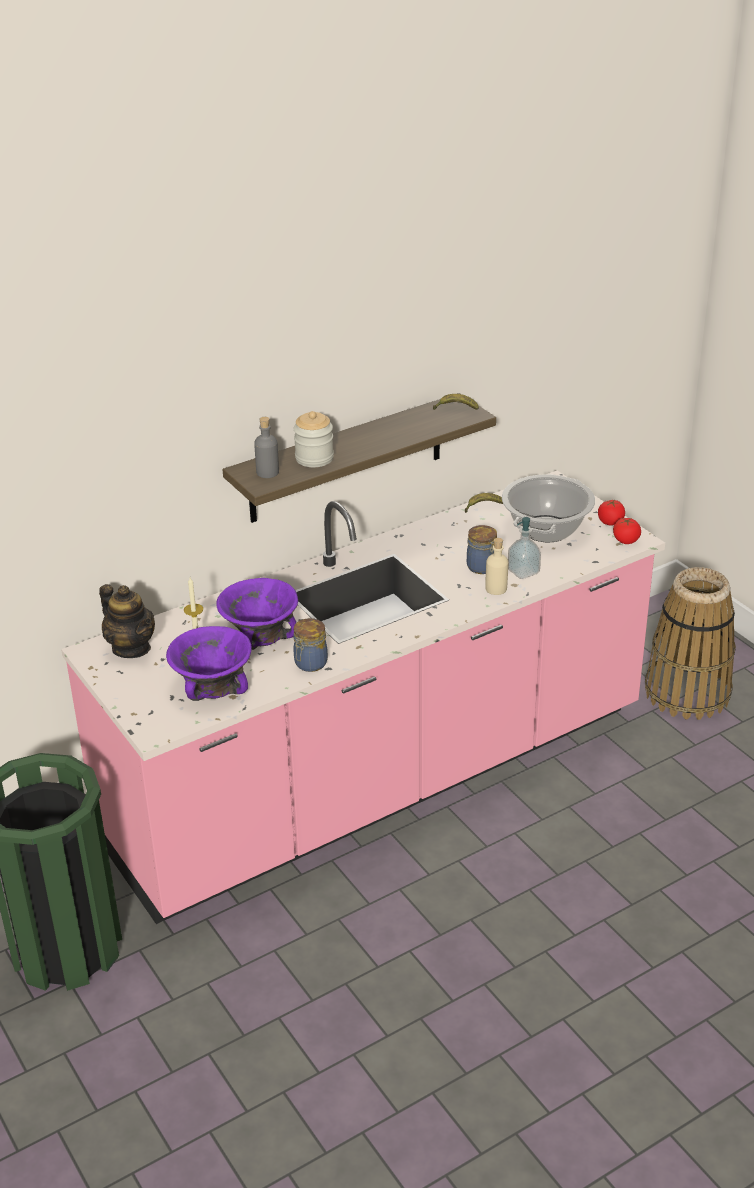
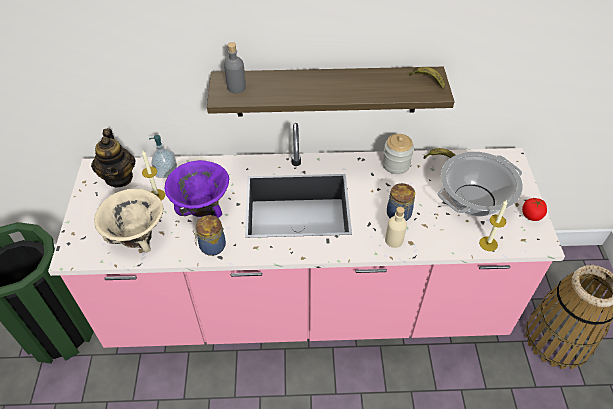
camera: 30 degrees right, 15 degrees up
purple bowl [166,626,252,701] -> beige bowl [94,189,163,253]
jar [293,411,334,468] -> jar moved to [382,134,414,174]
soap dispenser [508,517,541,579] -> soap dispenser moved to [149,135,177,178]
tomato [613,518,641,544] -> none
none -> candle [479,200,508,251]

